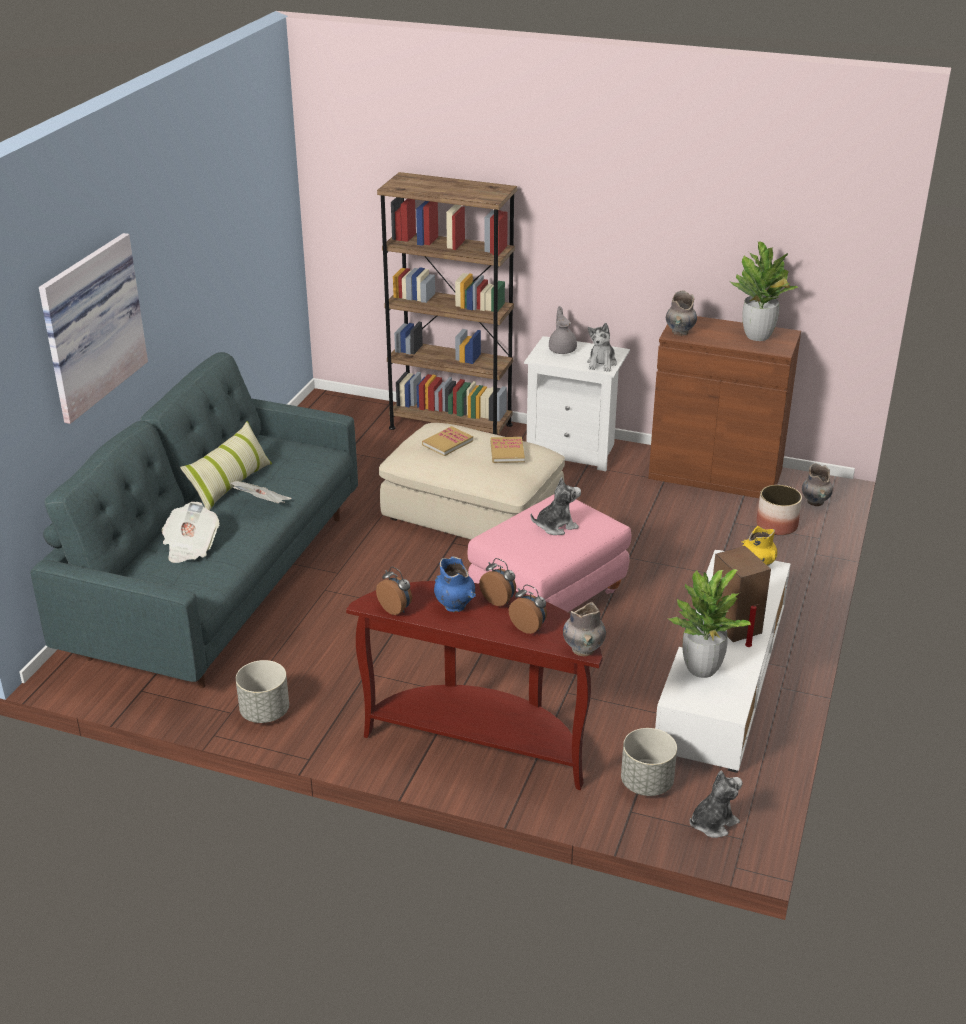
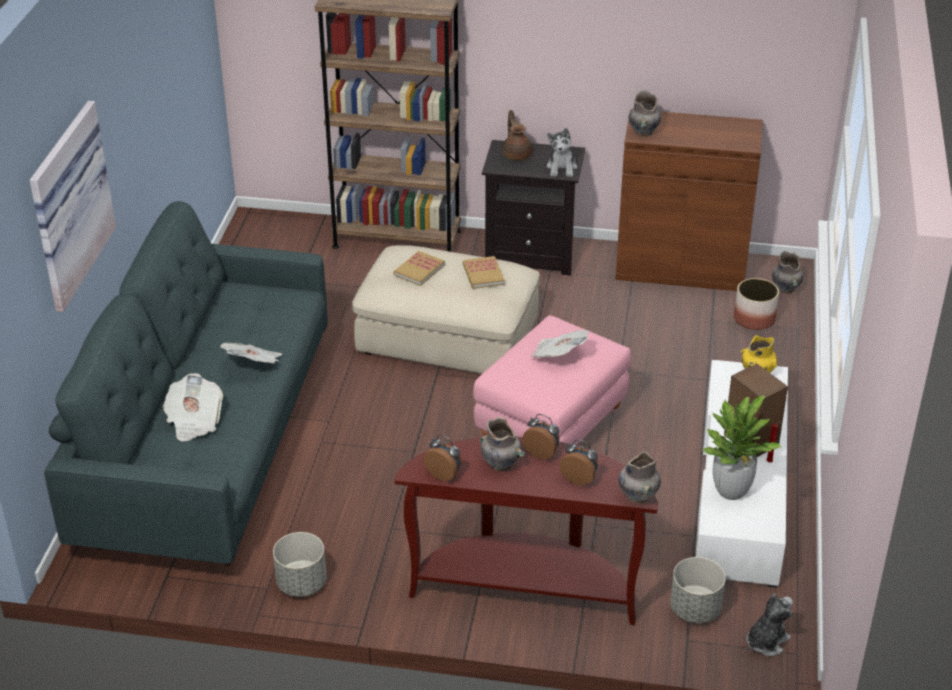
camera: 10 degrees left, 5 degrees up
pillow [180,421,272,510] -> none
blue vase [434,556,476,612] -> grey vase [480,417,524,471]
white nightstand [524,336,630,471] -> black nightstand [482,140,585,276]
plush toy [531,477,581,535] -> newspaper [531,330,589,358]
grey teapot [549,306,577,354] -> brown teapot [503,110,532,161]
potted plant [731,242,798,341] -> none

